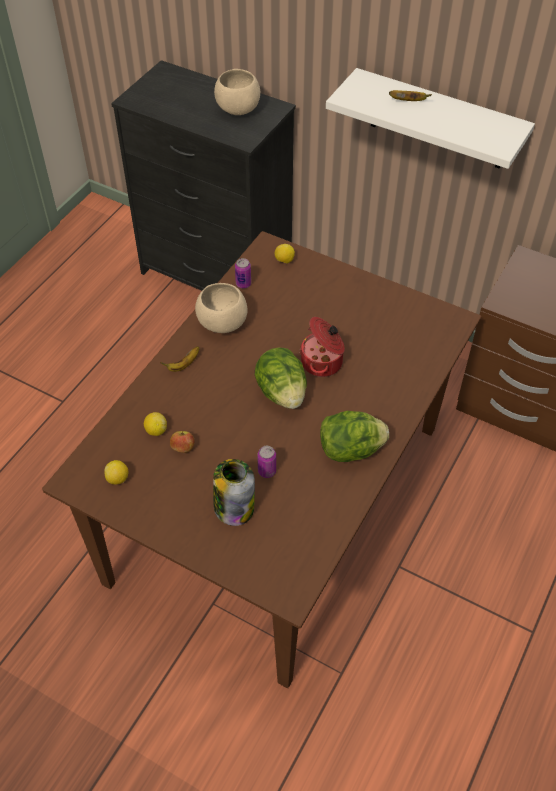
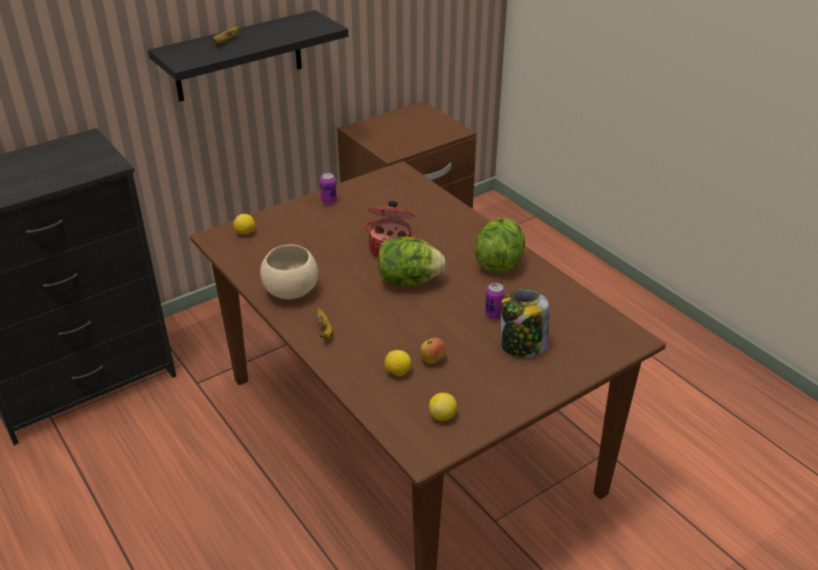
camera: 65 degrees left, 15 degrees down
beige bowl [214,69,260,115] -> none
can [235,258,251,289] -> can moved to [320,173,337,205]
white shelf [326,68,535,169] -> black shelf [148,10,348,102]

